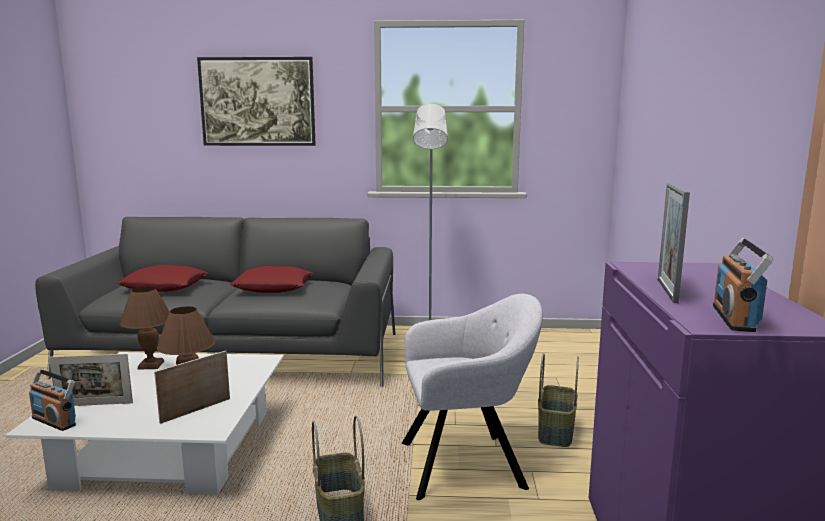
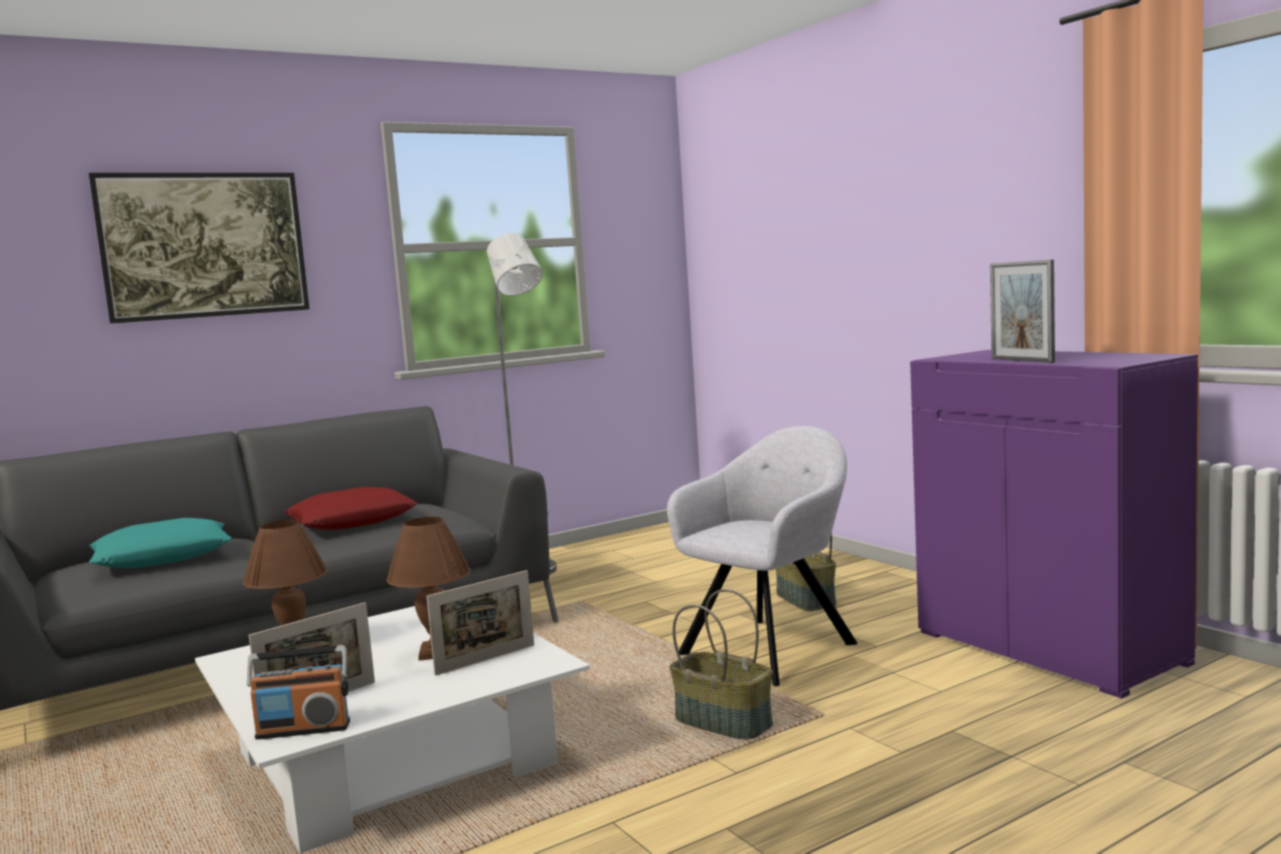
camera: 35 degrees left, 5 degrees down
red pillow [117,265,208,292] -> turquoise pillow [89,518,232,568]
picture frame [154,351,230,424] -> picture frame turned 135 degrees counterclockwise [427,570,534,676]
radio [713,238,774,332] -> none

